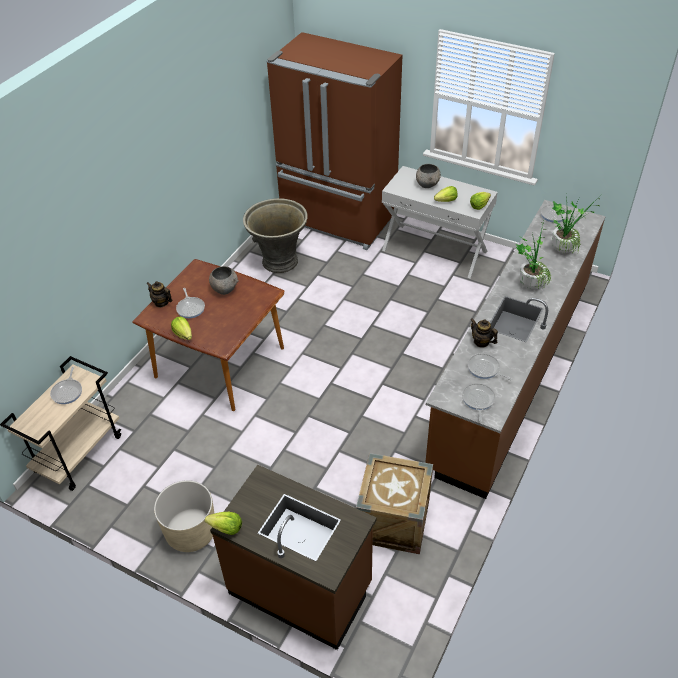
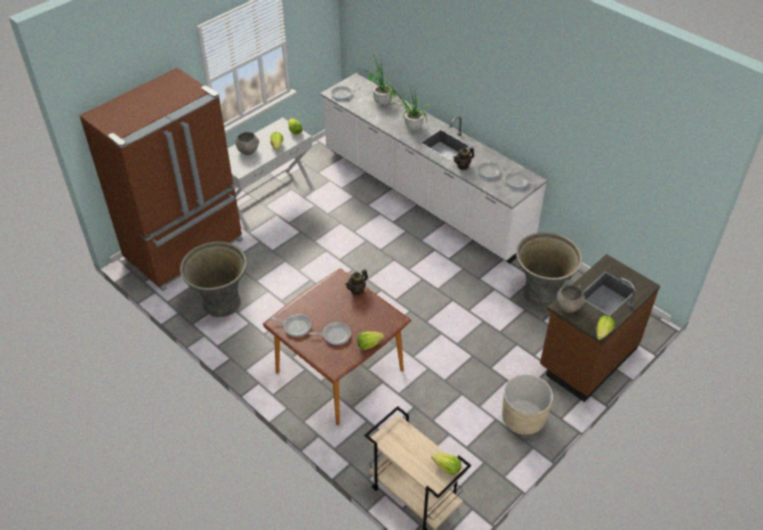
camera: 75 degrees left, 0 degrees up
frying pan [50,367,82,404] -> frying pan moved to [271,314,311,337]
teapot [146,281,172,307] -> teapot moved to [345,269,368,295]
grey bowl [209,266,239,295] -> grey bowl moved to [556,285,585,313]
crate [356,453,433,554] -> grey planter [516,232,582,307]
brown counter [425,200,606,499] -> white counter [320,73,548,263]
none -> lettuce [431,454,462,475]

